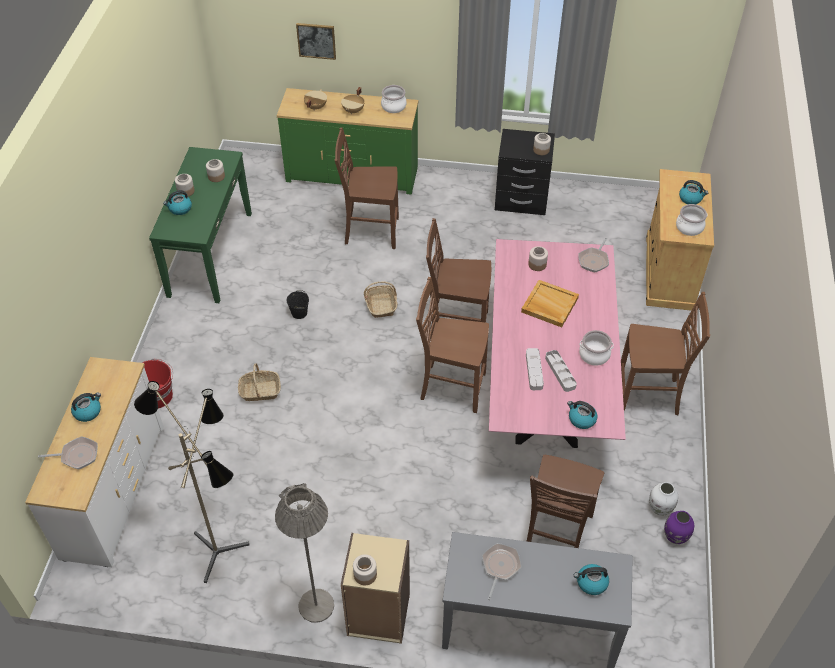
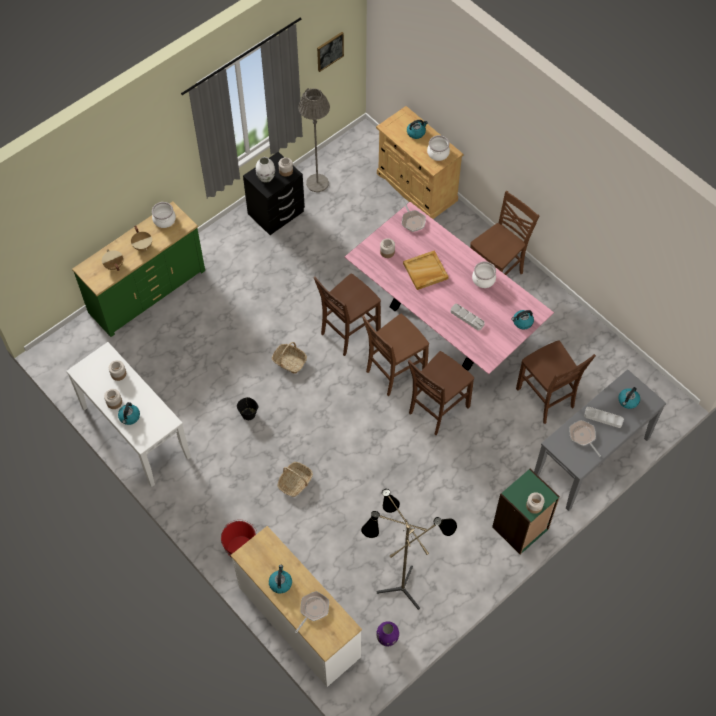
camera: 50 degrees left, 10 degrees up
green console table [149,147,252,303] -> white console table [66,342,191,487]
grey floor lamp [275,483,334,623] -> grey floor lamp moved to [299,88,330,192]
picture [296,23,336,60] -> picture moved to [317,32,344,72]
brown chair [334,127,399,249] -> brown chair moved to [408,351,474,435]
beige bookcase [341,533,410,644] -> green bookcase [492,469,560,555]
grey tray [545,350,577,392] -> grey tray moved to [584,407,624,428]
white vase [649,482,678,515] -> white vase moved to [255,157,275,183]
purple vase [664,511,694,544] -> purple vase moved to [376,621,399,647]

